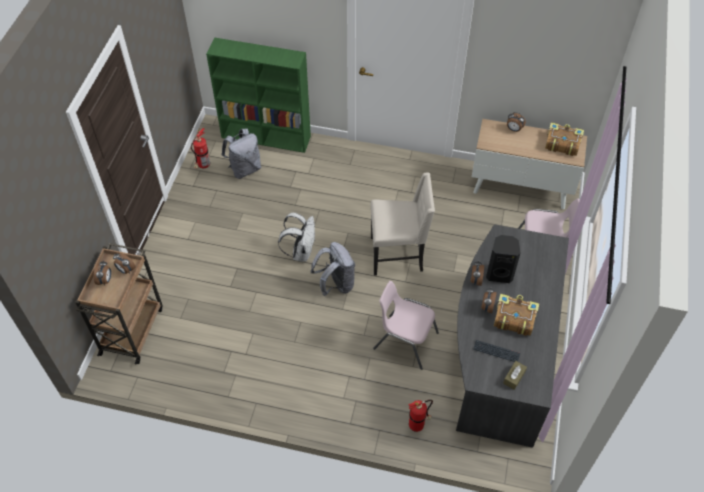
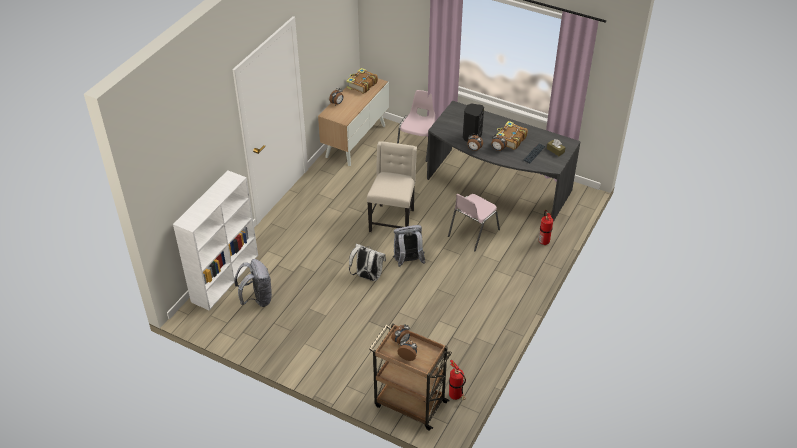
camera: 75 degrees left, 10 degrees down
fire extinguisher [191,128,210,169] -> fire extinguisher moved to [449,360,466,400]
green bookcase [206,37,311,153] -> white bookcase [173,170,258,310]

